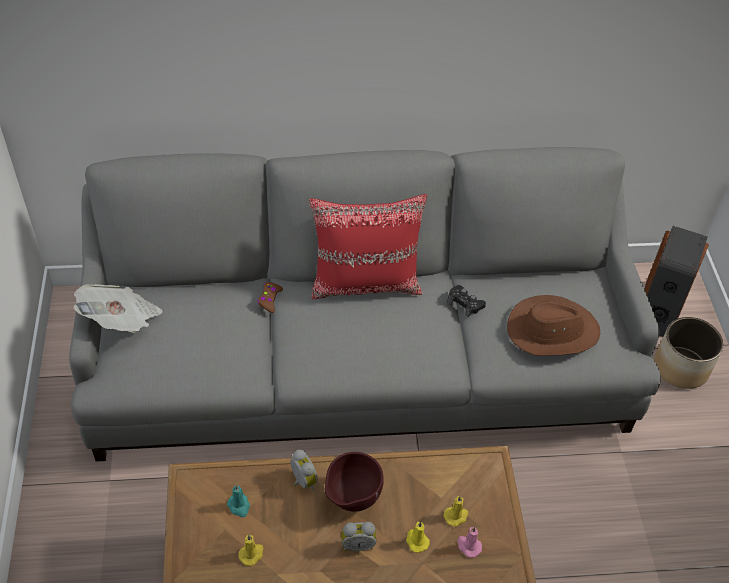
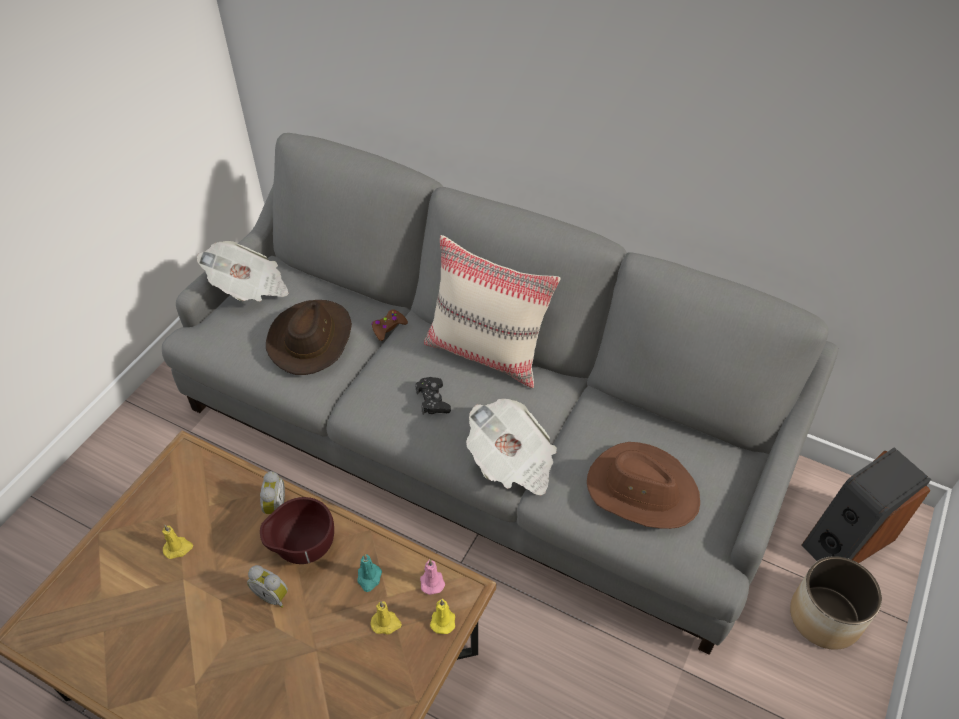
camera: 35 degrees right, 0 degrees up
turquoise candle [227,485,250,517] -> turquoise candle moved to [357,554,382,592]
red pillow [309,194,427,300] -> beige pillow [424,235,561,388]
yellow candle [406,521,430,553] -> yellow candle moved to [430,599,455,634]
black game controller [447,285,486,317] -> black game controller moved to [416,377,451,414]
pink candle [458,527,482,558] -> pink candle moved to [420,560,445,595]
none -> brown hat [266,300,352,375]
none -> newspaper [466,399,557,495]

